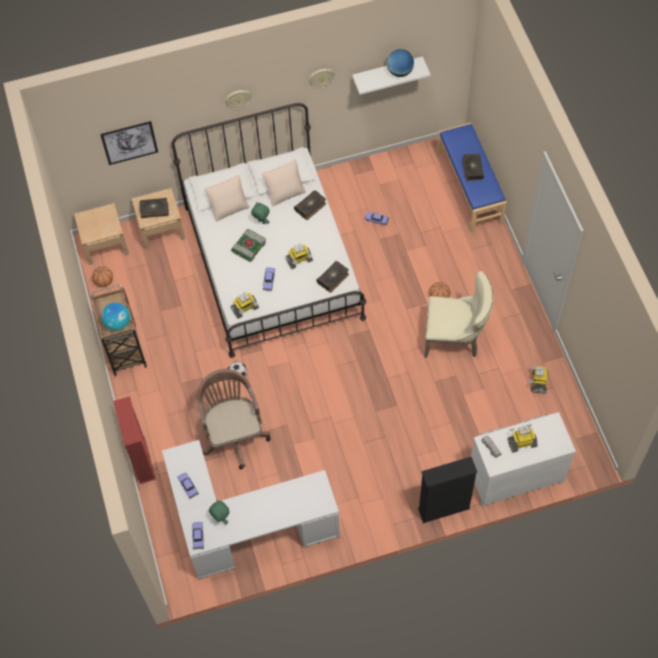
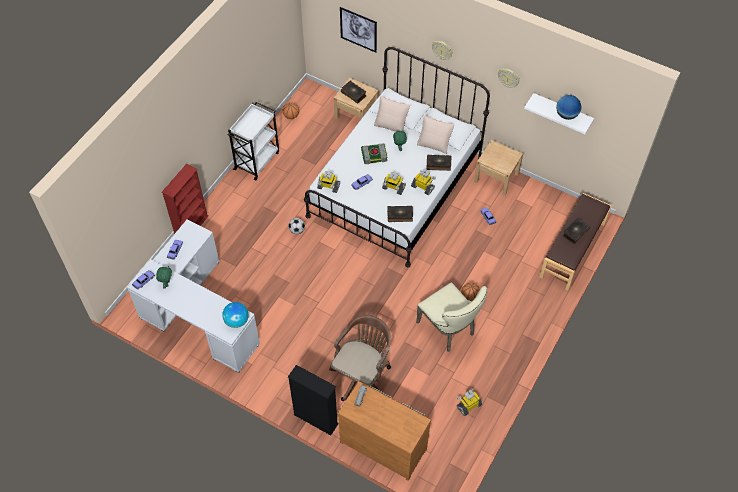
camera: 45 degrees right, 5 degrees down
beige nightstand [74,203,129,265] -> beige nightstand moved to [474,140,523,195]
brown cart [90,284,147,376] -> white cart [228,102,279,180]
globe [101,303,130,331] -> globe moved to [222,302,249,328]
brown office chair [197,369,271,469] -> brown office chair moved to [329,315,391,401]
blue bench [437,123,507,233] -> brown bench [540,193,611,291]
white dresser [471,412,576,507] -> brown dresser [338,381,431,481]
toy robot [508,424,538,453] -> toy robot moved to [411,169,436,195]

